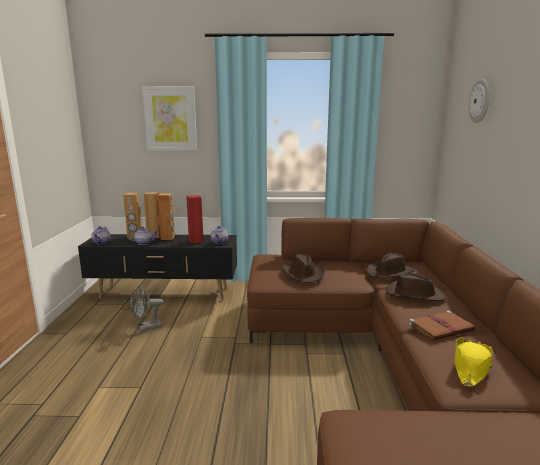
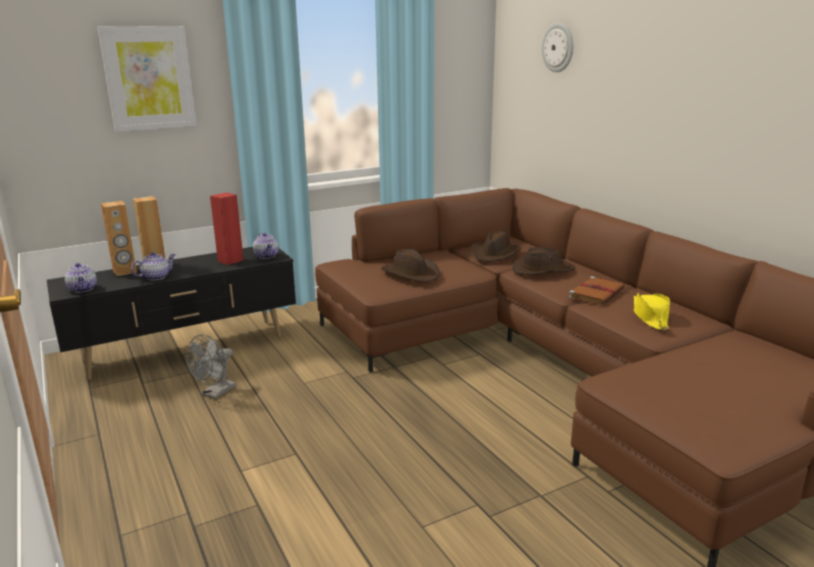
camera: 30 degrees left, 5 degrees up
brown speaker [157,193,175,240] -> none

